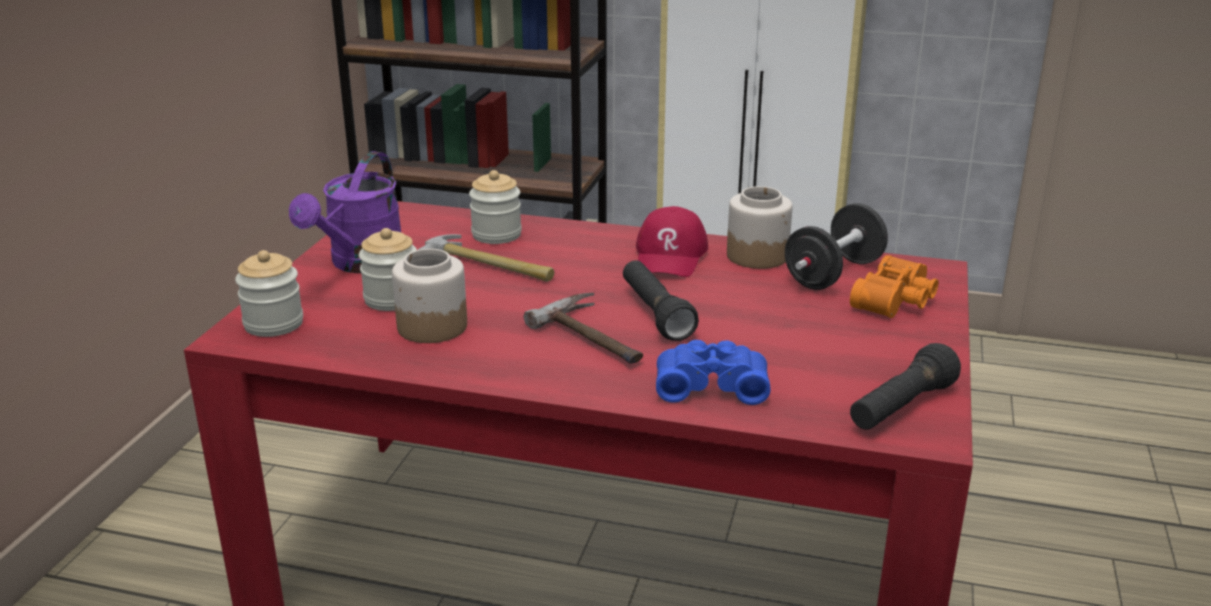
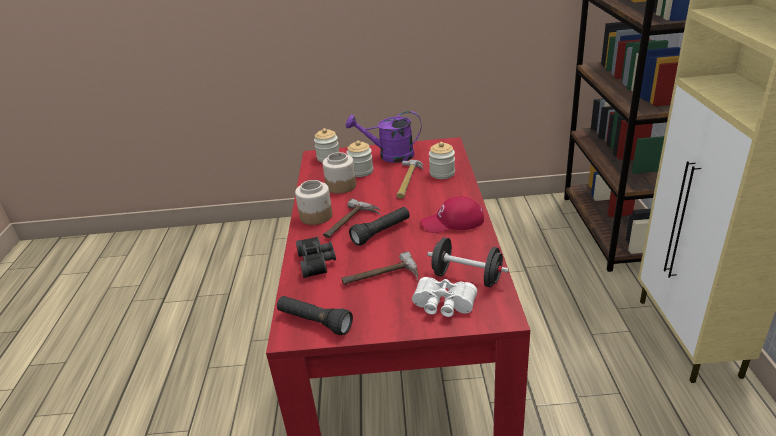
camera: 75 degrees right, 5 degrees up
blue binoculars [656,340,771,405] -> black binoculars [296,237,336,278]
jar [727,186,792,269] -> jar moved to [295,180,332,225]
orange binoculars [850,255,938,318] -> white binoculars [412,277,477,317]
none -> hammer [342,251,418,285]

